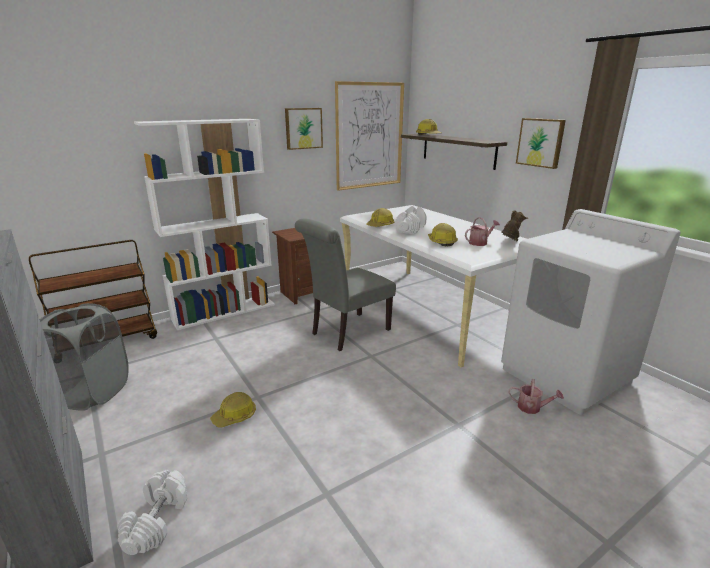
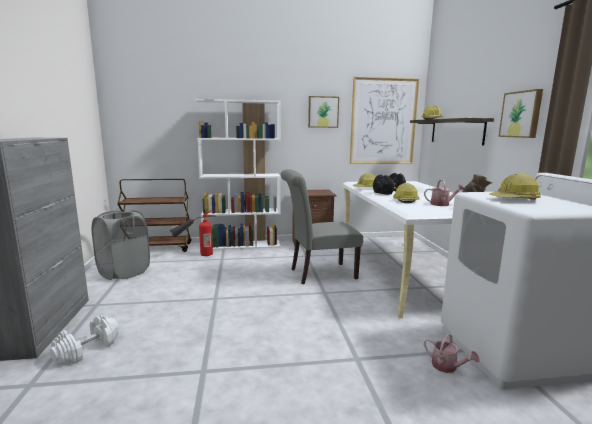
camera: 25 degrees right, 10 degrees down
hard hat [210,392,256,428] -> hard hat moved to [489,173,541,200]
white dumbbell [395,206,427,234] -> black dumbbell [373,173,406,195]
none -> fire extinguisher [170,210,215,256]

